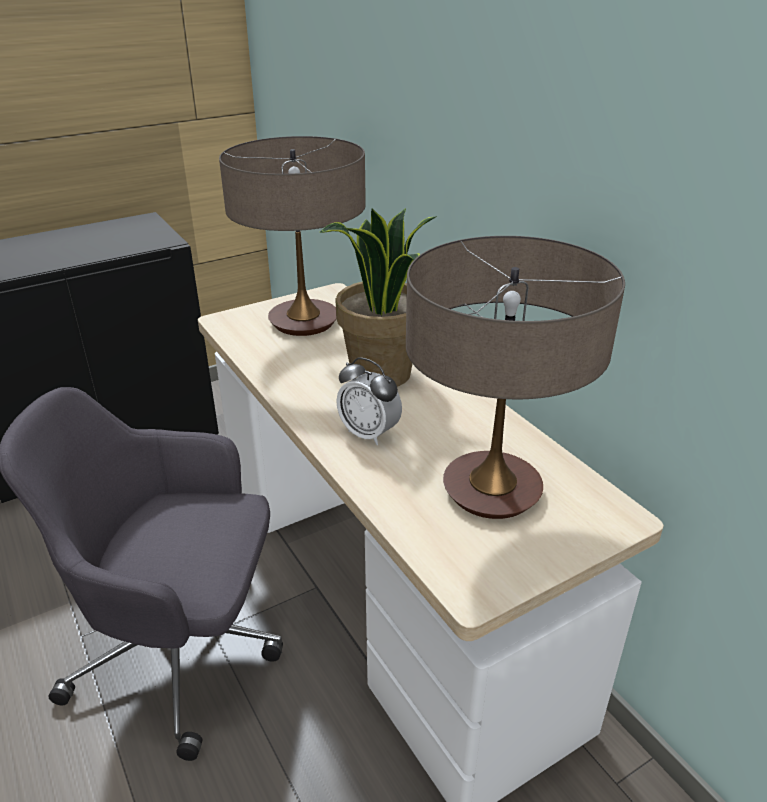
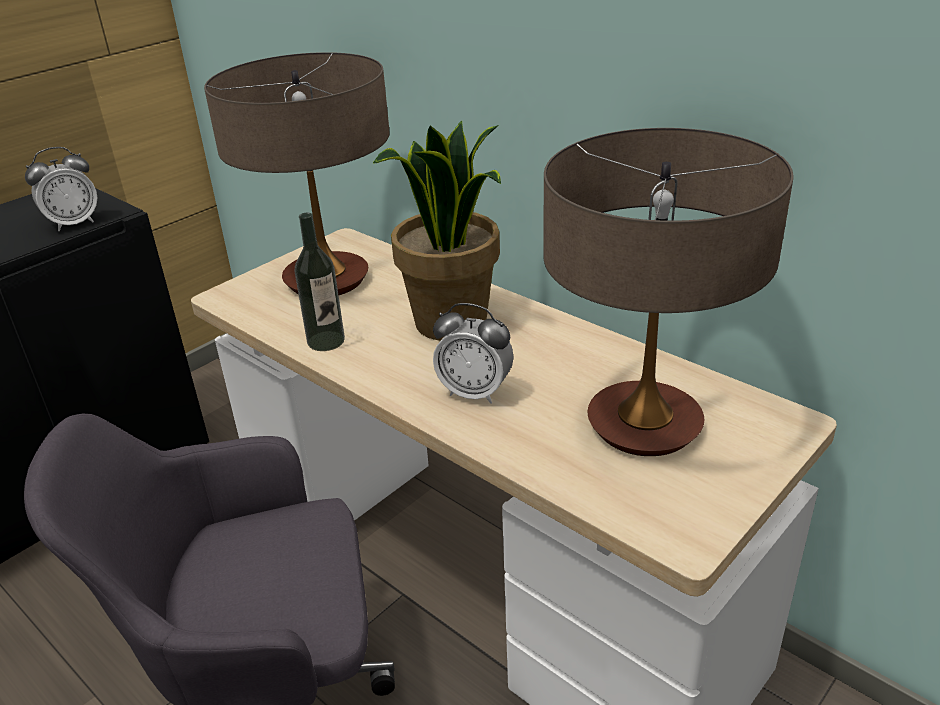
camera: 15 degrees left, 0 degrees up
none -> alarm clock [25,147,97,231]
none -> bottle [294,213,345,351]

